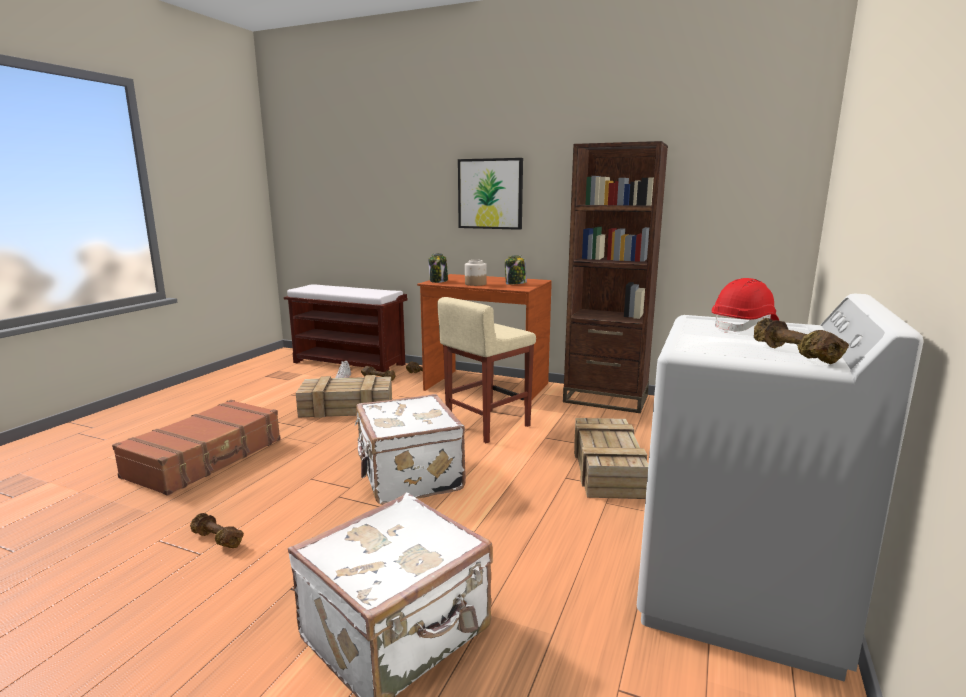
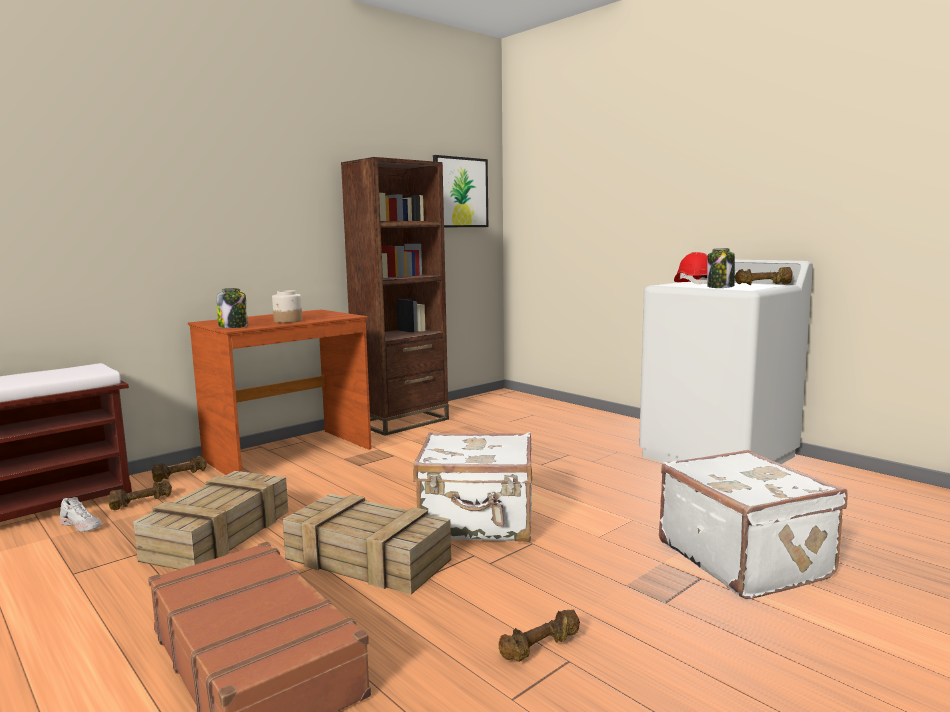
camera: 65 degrees left, 5 degrees down
beige stool [437,297,536,443] -> none
picture [458,158,523,230] -> picture moved to [433,155,488,227]
jar [505,255,527,285] -> jar moved to [707,248,735,288]
crate [574,418,648,499] -> crate moved to [283,494,451,594]

